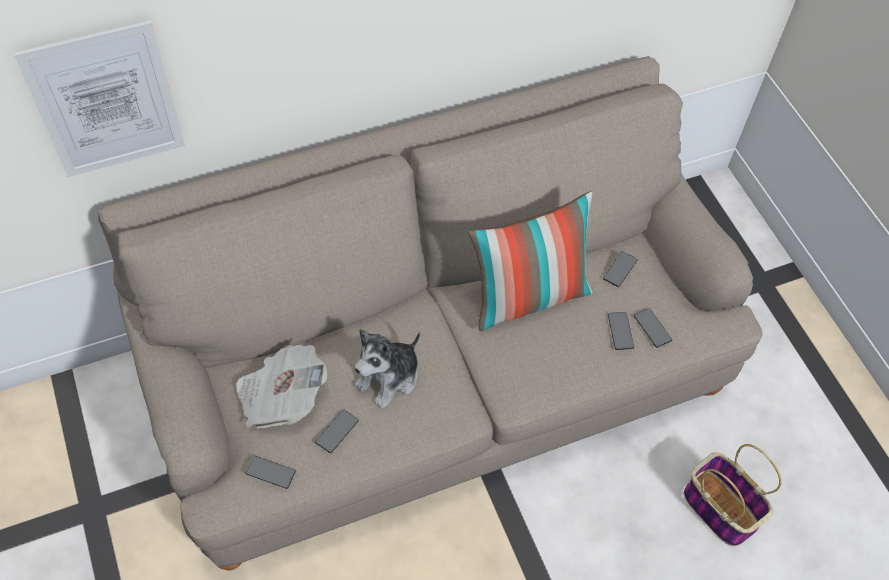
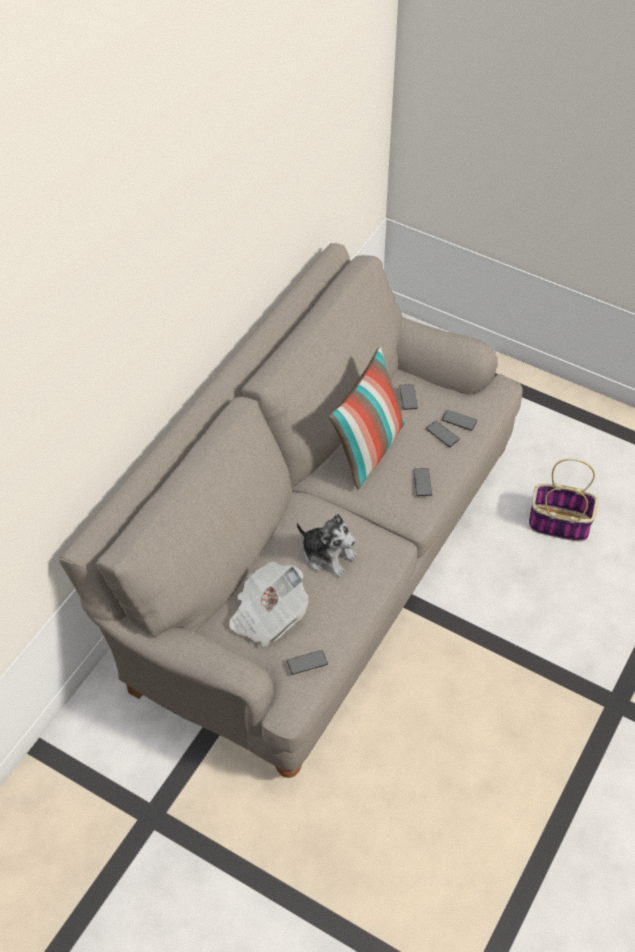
camera: 35 degrees left, 5 degrees down
picture [14,20,185,177] -> none
phone [315,409,359,453] -> phone moved to [413,468,432,496]
plush toy [354,329,420,409] -> plush toy turned 60 degrees counterclockwise [297,514,357,578]

